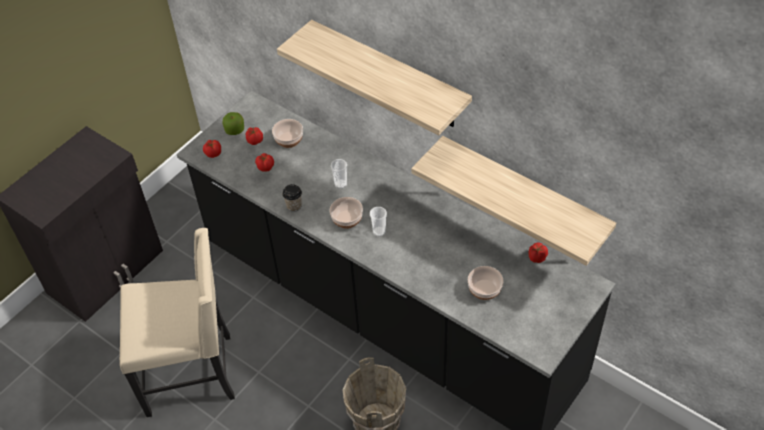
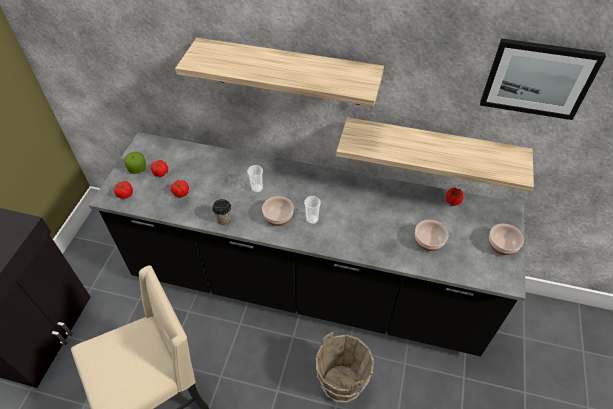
camera: 25 degrees left, 0 degrees up
bowl [272,119,303,148] -> bowl moved to [489,224,524,255]
none -> picture [480,38,606,120]

